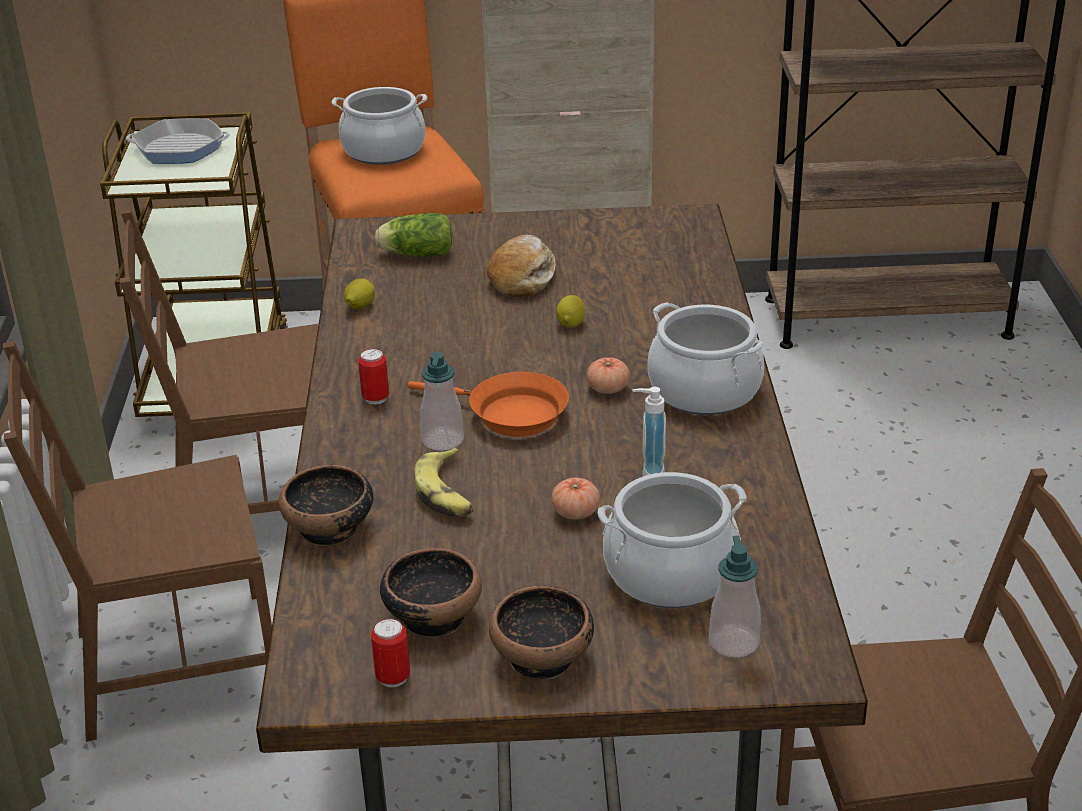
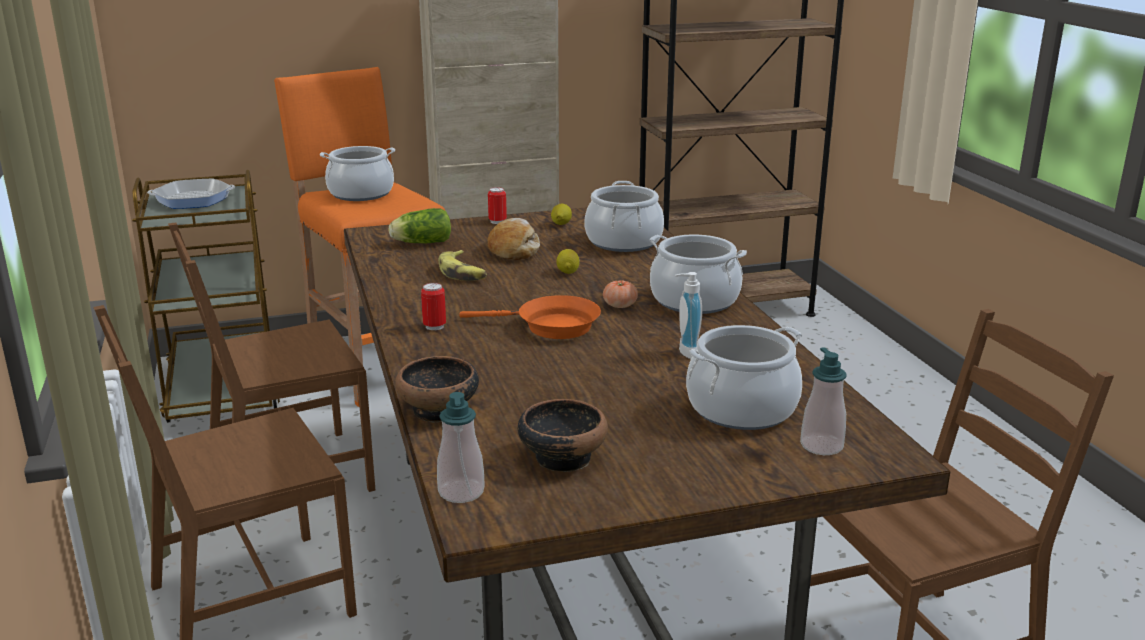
camera: 15 degrees left, 10 degrees down
lemon [344,278,375,309] -> lemon moved to [551,204,572,225]
can [371,618,410,687] -> can moved to [488,187,507,224]
banana [414,448,474,516] -> banana moved to [439,250,487,281]
soap dispenser [420,352,464,451] -> soap dispenser moved to [437,392,485,503]
bowl [489,586,594,679] -> none
tomato [551,478,600,519] -> none
none -> cooking pot [584,181,664,252]

